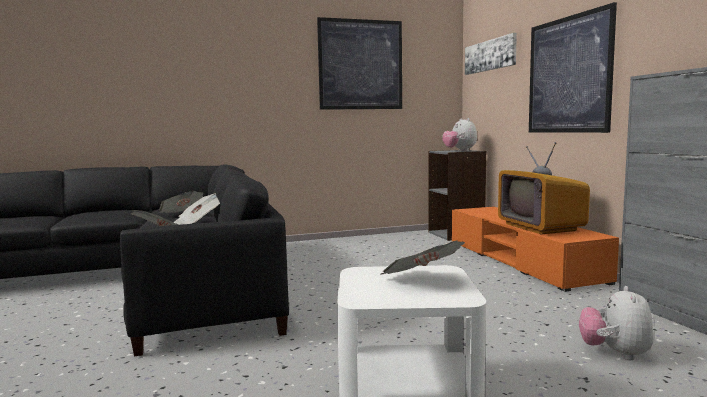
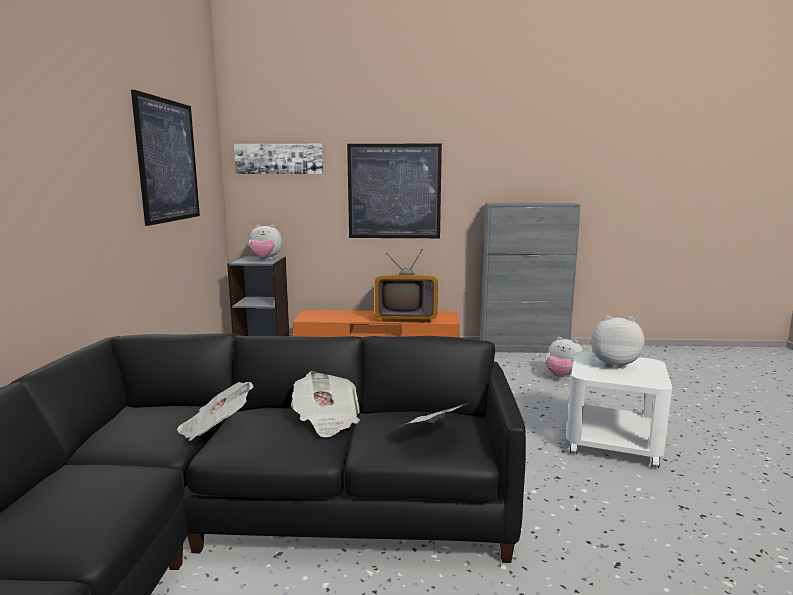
camera: 70 degrees left, 5 degrees up
newspaper [381,240,465,275] -> plush toy [591,315,644,368]

